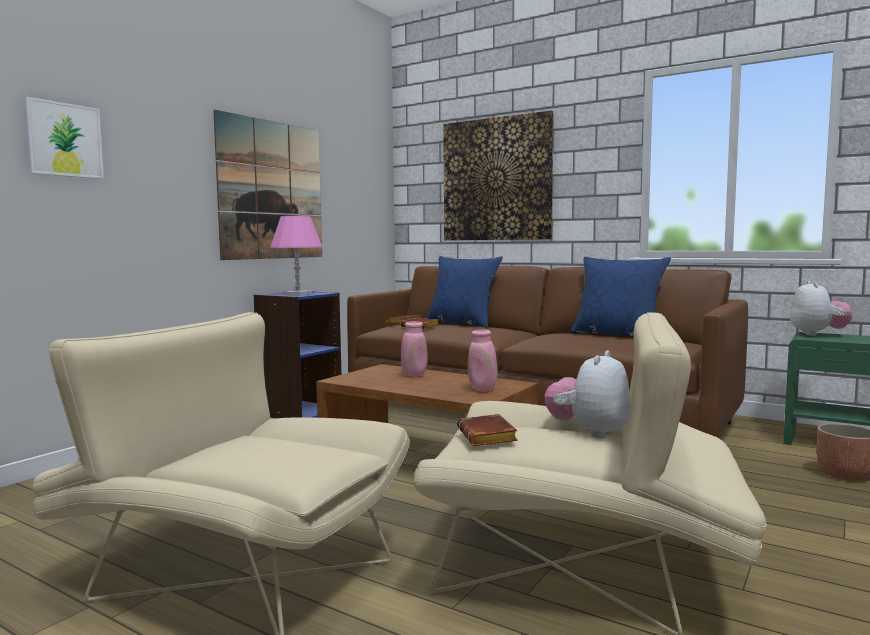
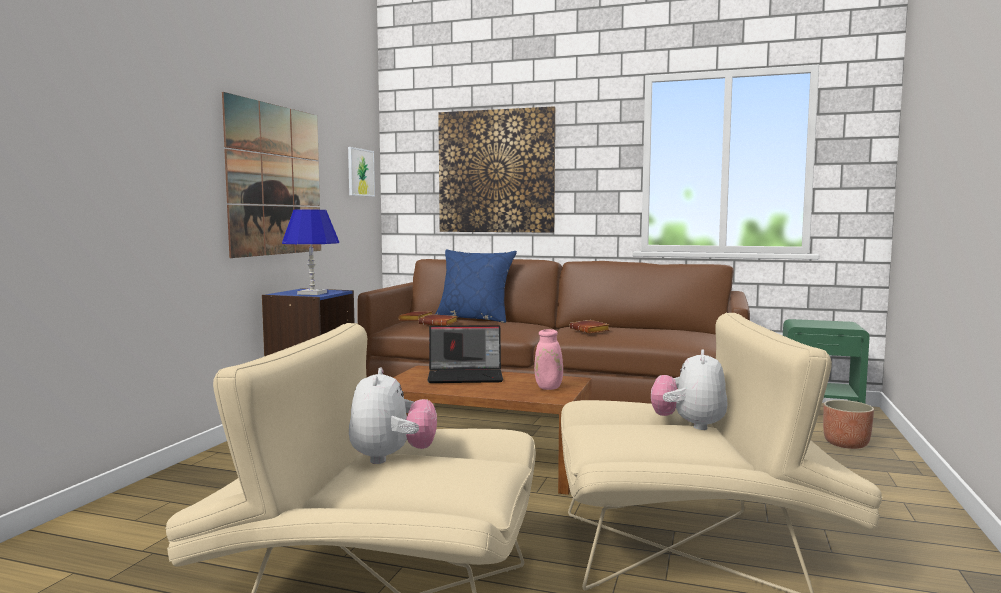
camera: 15 degrees left, 0 degrees up
picture [24,97,104,179] -> picture moved to [348,147,375,197]
pink table lamp [270,216,322,296] -> blue table lamp [282,210,339,295]
pink vase [401,321,428,377] -> laptop [427,325,503,383]
brown book [457,414,518,446] -> brown book moved to [569,320,610,334]
blue pillow [569,257,671,337] -> none
plush toy [790,281,852,336] -> plush toy moved to [349,368,437,464]

